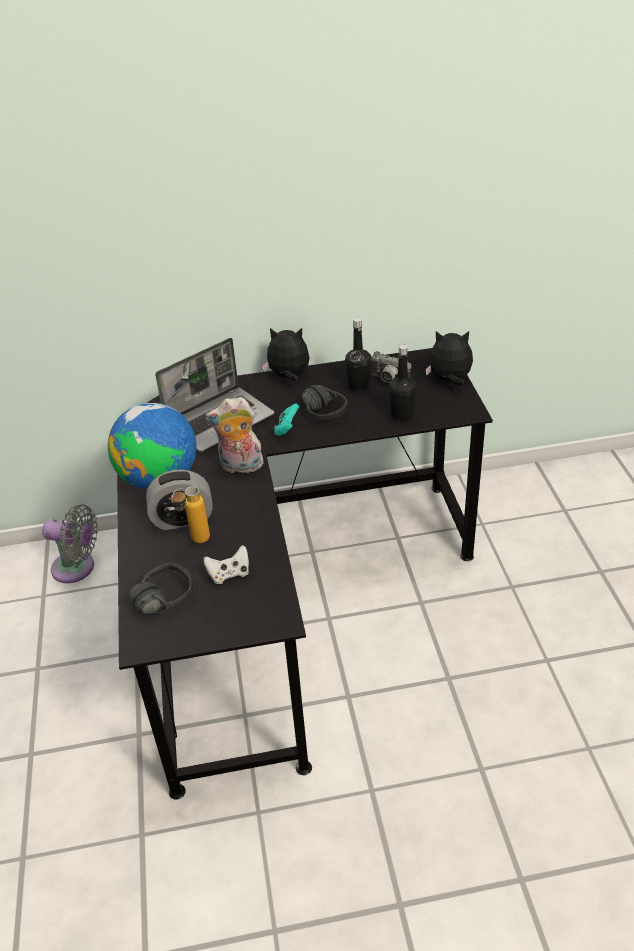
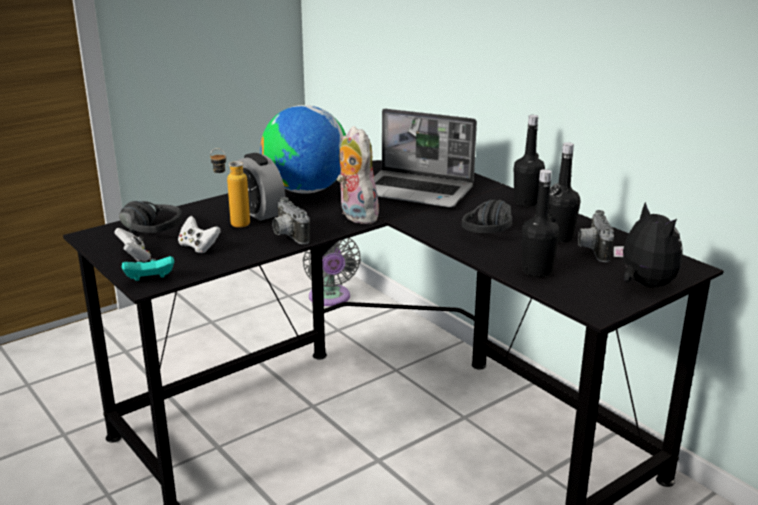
camera: 60 degrees right, 15 degrees down
plush toy [262,328,310,381] -> black bottle [514,115,545,206]
turquoise game controller [273,403,299,436] -> turquoise game controller moved to [122,256,174,281]
none -> white game controller [114,228,151,262]
none -> camera [272,197,310,244]

